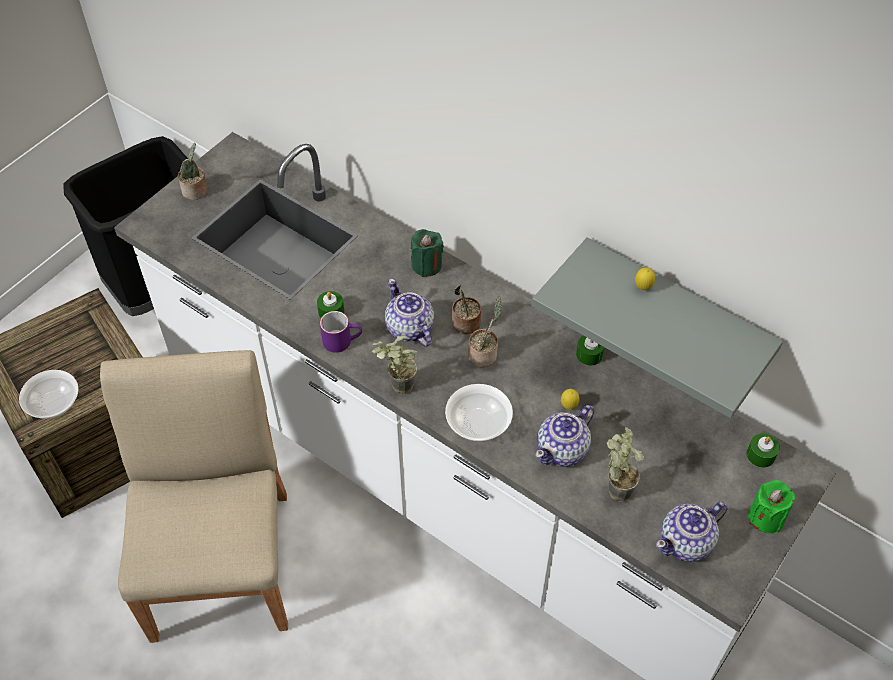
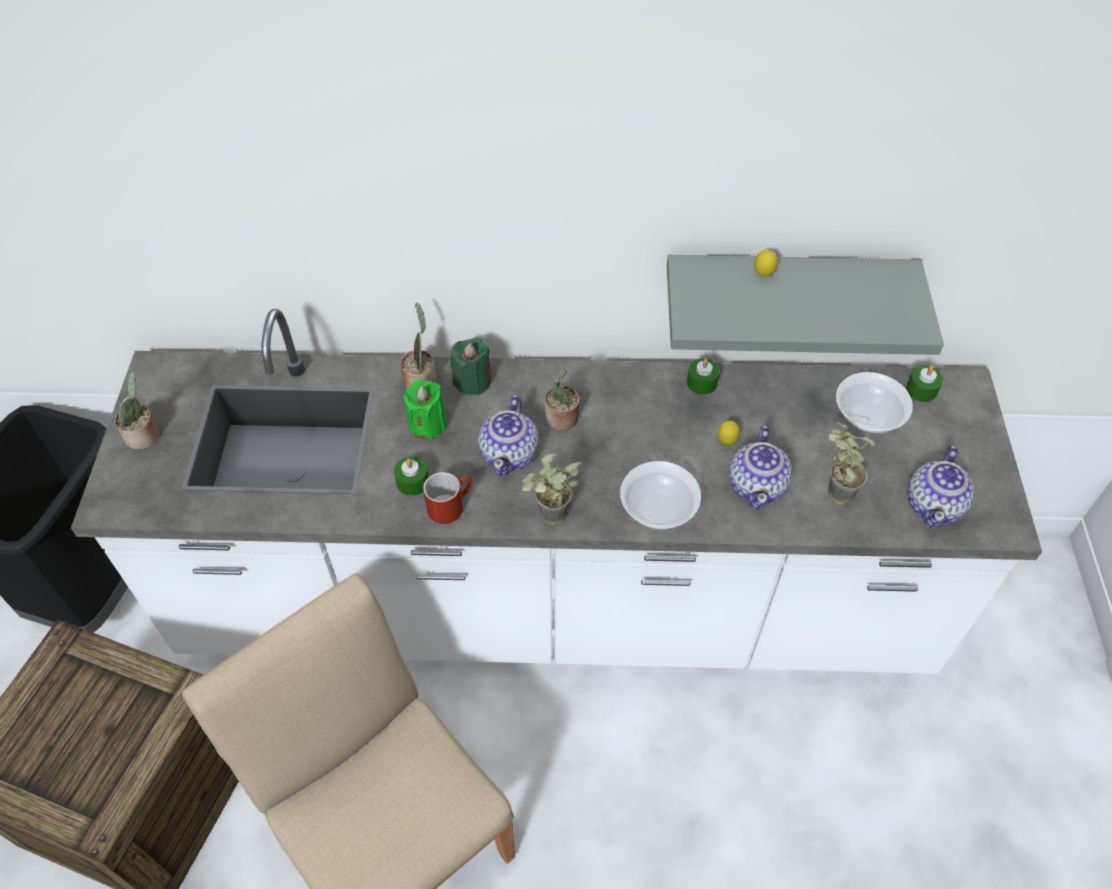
camera: 35 degrees left, 0 degrees up
bowl [19,370,78,419] -> bowl moved to [836,372,913,433]
purple mug [320,311,362,353] -> red mug [423,472,473,524]
teapot [385,279,434,347] -> teapot turned 105 degrees counterclockwise [478,395,539,476]
potted plant [468,296,502,367] -> potted plant moved to [400,302,436,389]
green candle [748,480,796,533] -> green candle moved to [404,379,447,438]

